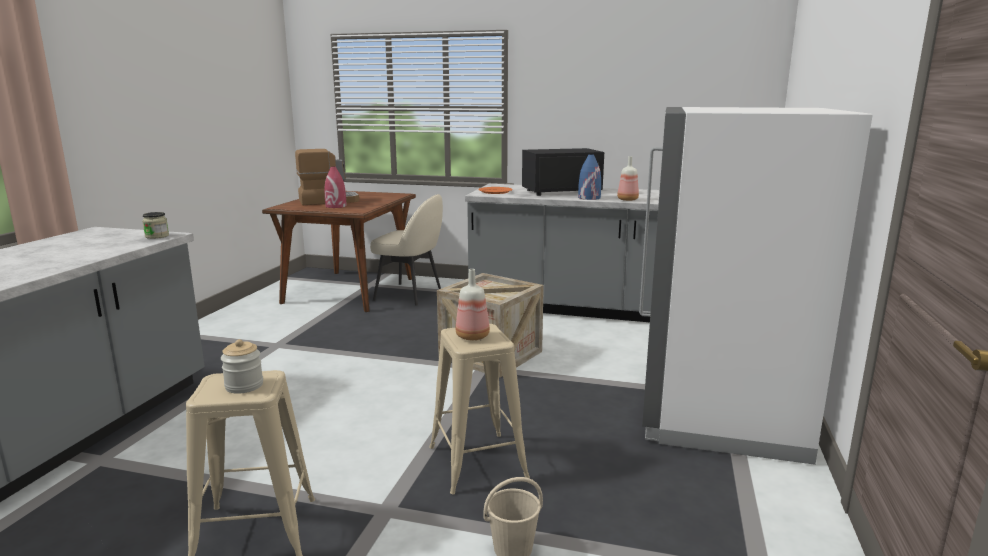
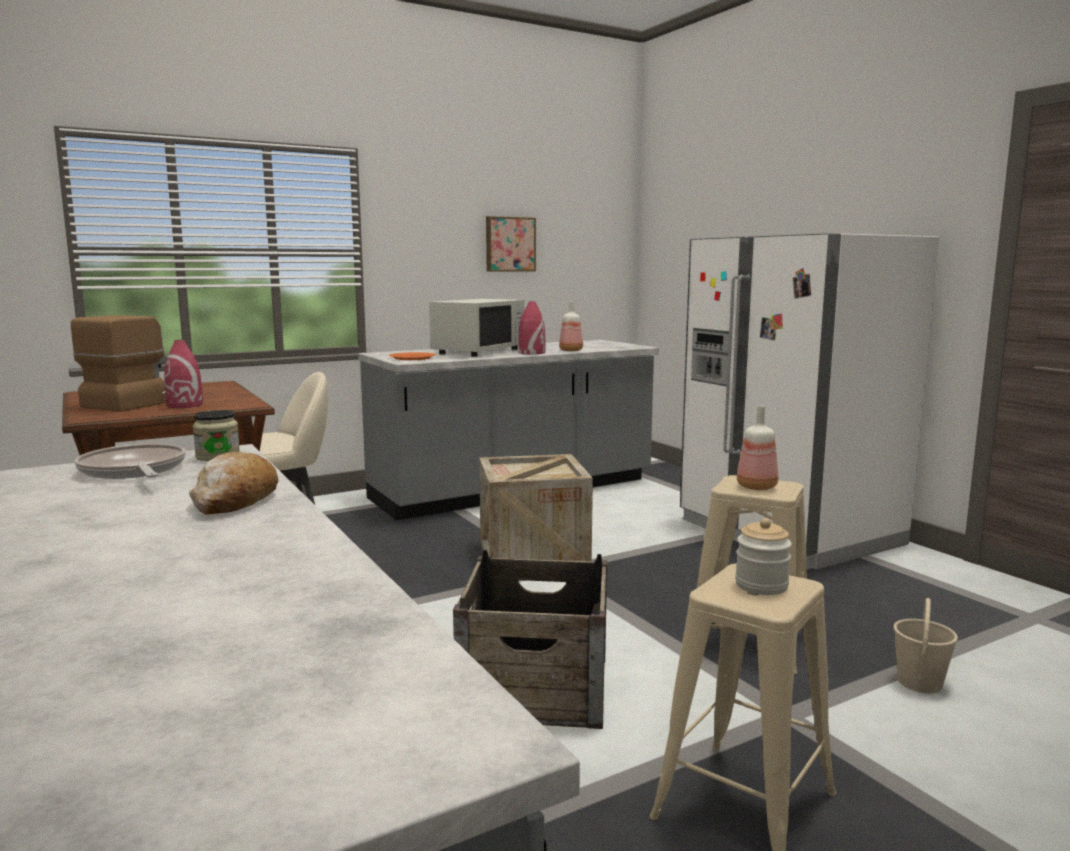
camera: 45 degrees left, 5 degrees down
black microwave [522,148,604,196] -> white microwave [429,299,525,357]
blue vase [578,154,601,200] -> red vase [519,301,545,354]
none -> frying pan [75,443,186,479]
none -> bread [189,452,278,515]
none -> crate [453,550,607,729]
none -> picture [486,216,536,272]

